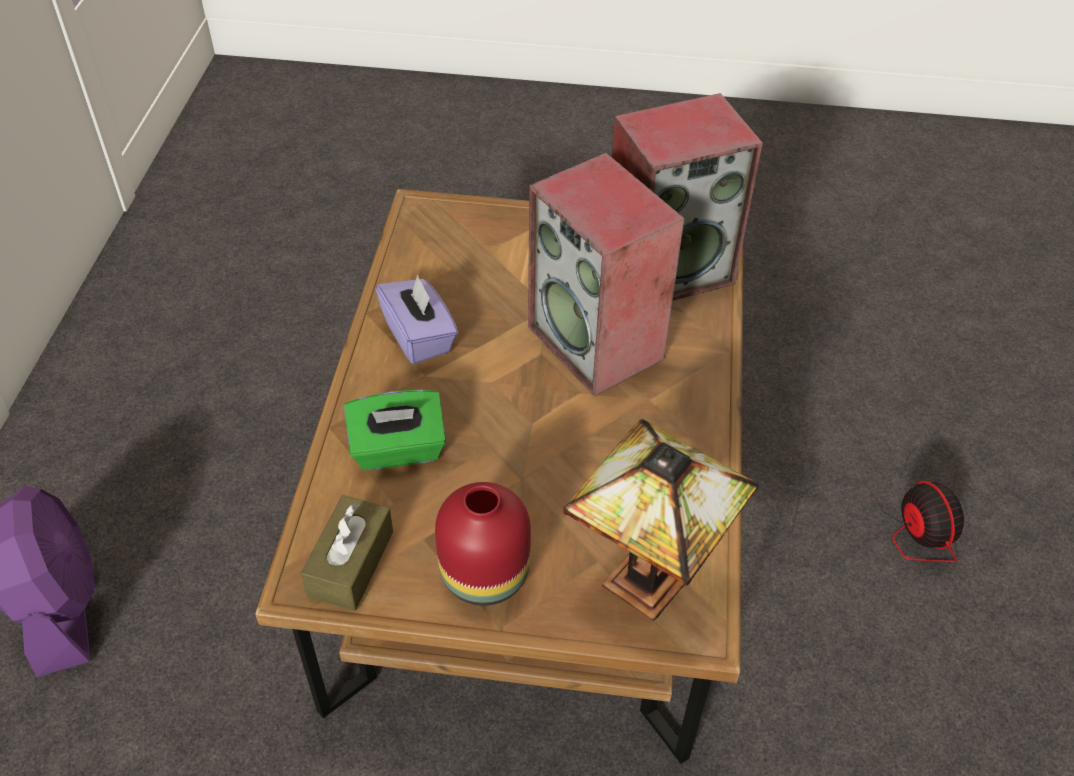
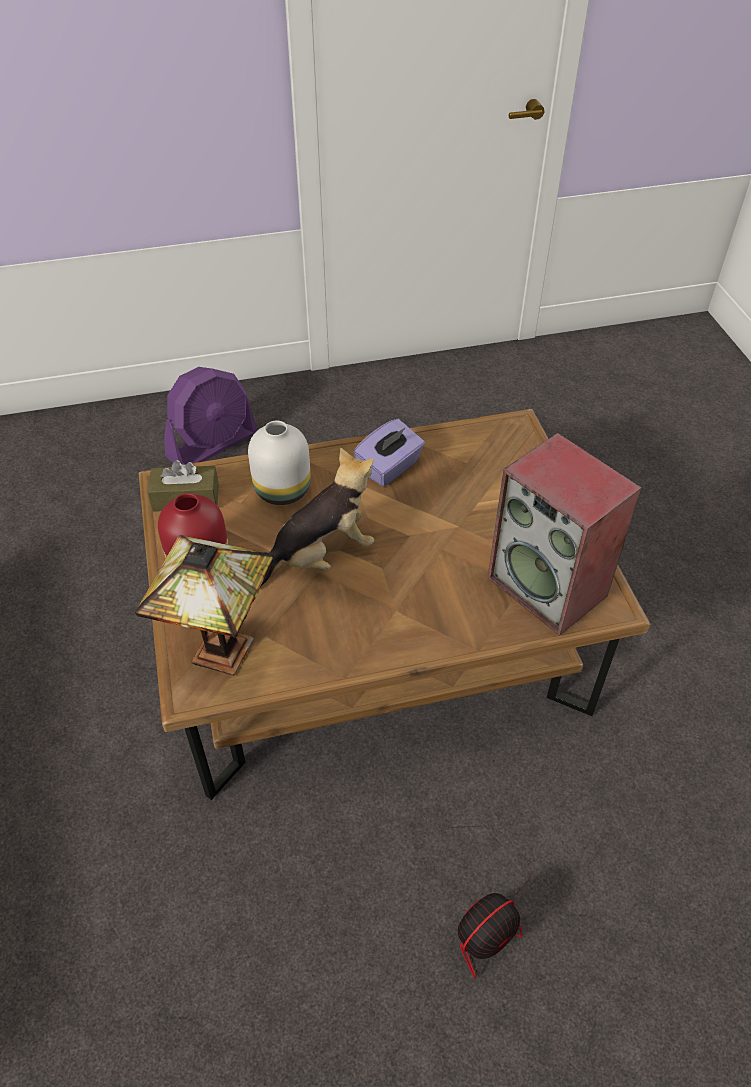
camera: 70 degrees right, 0 degrees up
green tissue box [344,389,446,470] -> white vase [248,420,311,505]
speaker [528,153,684,396] -> none
none -> plush toy [261,448,374,586]

